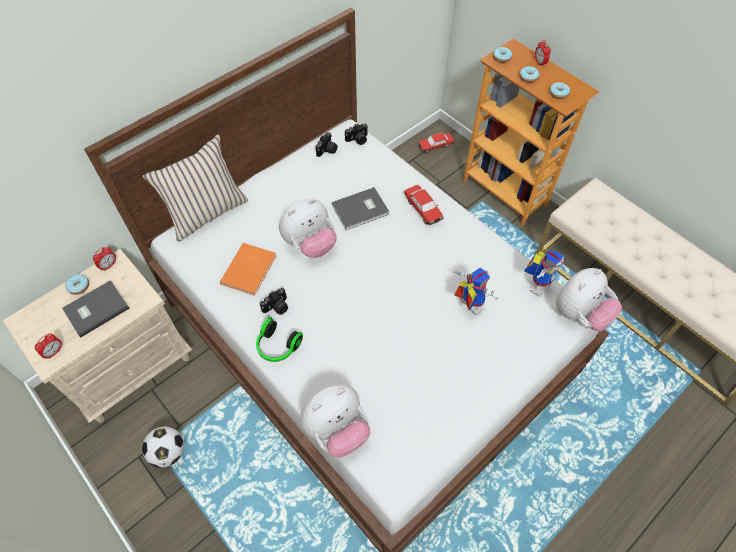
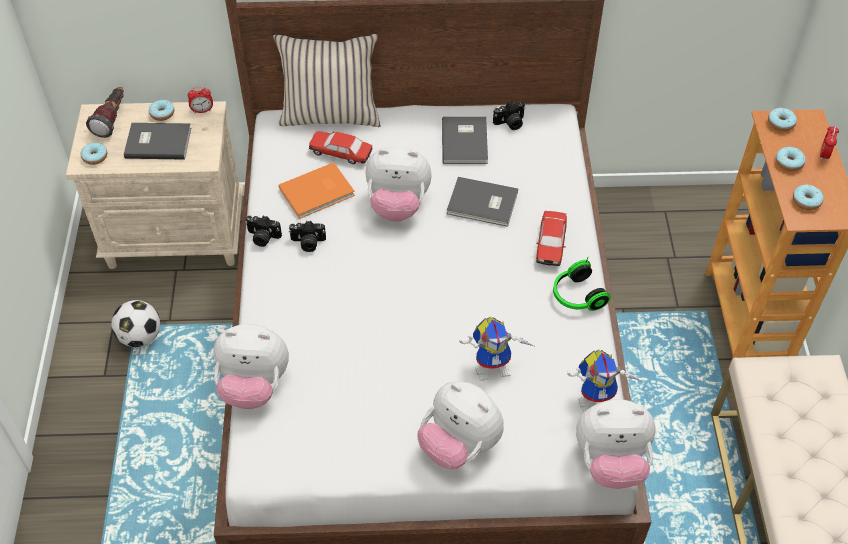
camera: 40 degrees right, 5 degrees down
alarm clock [35,334,62,359] -> donut [80,143,107,165]
headphones [256,315,303,362] -> headphones moved to [553,257,611,311]
camera [345,123,368,145] -> camera moved to [245,215,282,247]
toy car [418,133,455,153] -> toy car moved to [309,131,373,164]
toy robot [454,268,499,316] -> toy robot turned 75 degrees clockwise [459,317,536,381]
none -> flashlight [86,87,124,138]
none -> plush toy [418,381,504,469]
none -> grey book [442,116,488,164]

